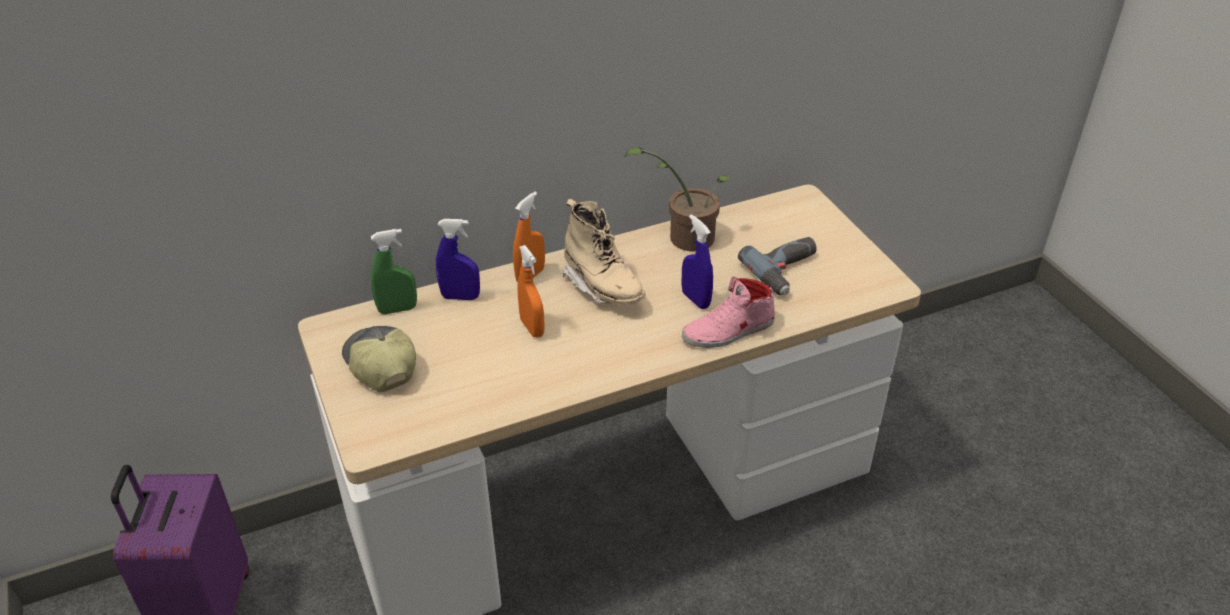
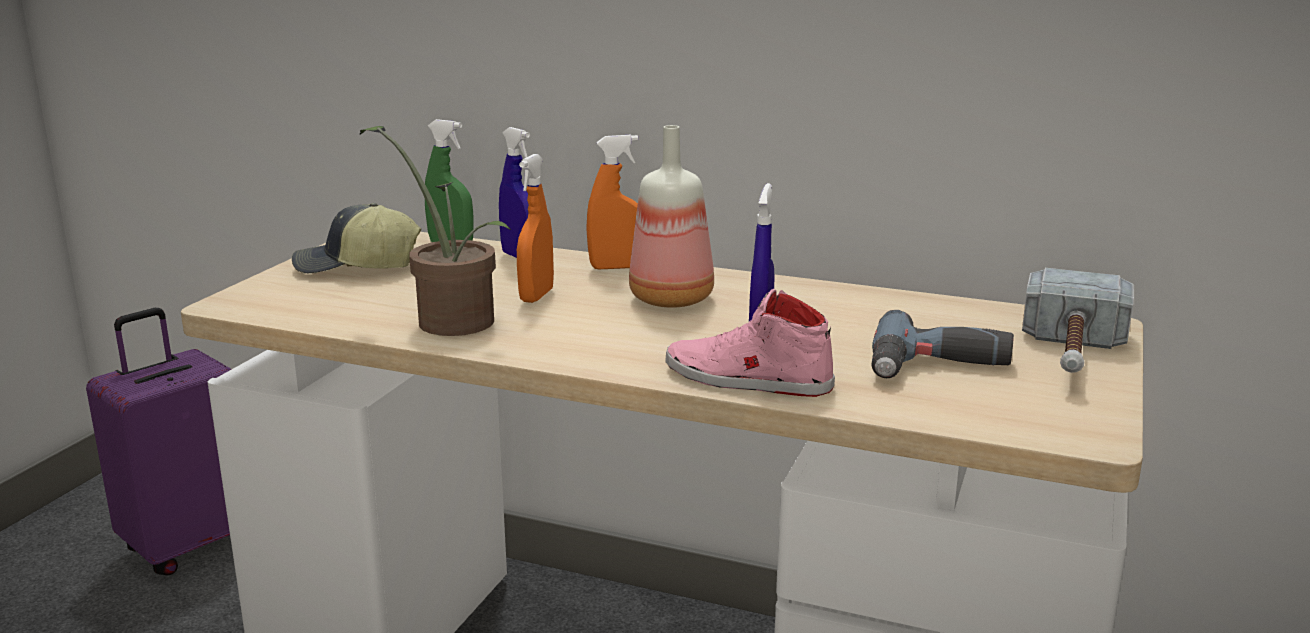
camera: 45 degrees right, 20 degrees down
cap [342,326,416,392] -> cap turned 105 degrees counterclockwise [292,203,421,274]
beige boot [563,199,646,305] -> bottle [629,125,714,308]
potted plant [624,147,731,252] -> potted plant moved to [360,126,511,336]
none -> hammer [1022,268,1134,373]

